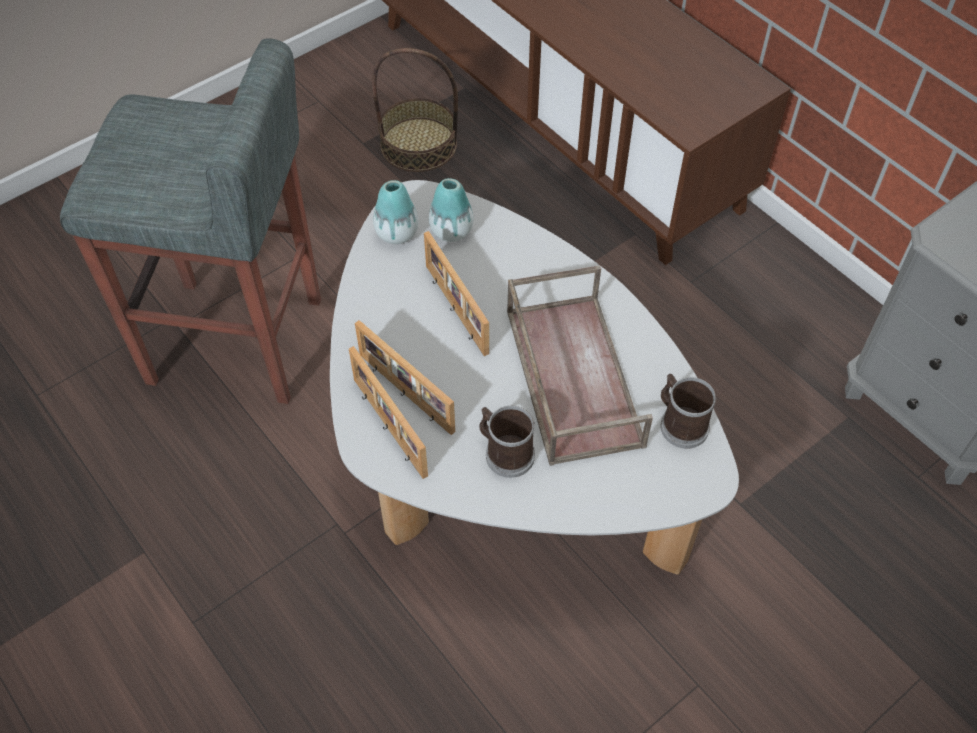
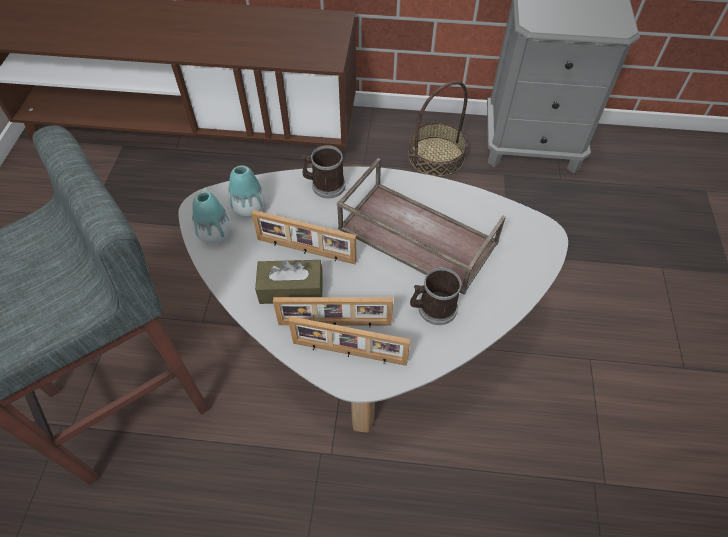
camera: 45 degrees left, 0 degrees up
basket [372,48,458,172] -> basket moved to [408,81,468,177]
mug [660,374,717,449] -> mug moved to [302,145,346,198]
none -> brown tissue box [255,260,323,304]

